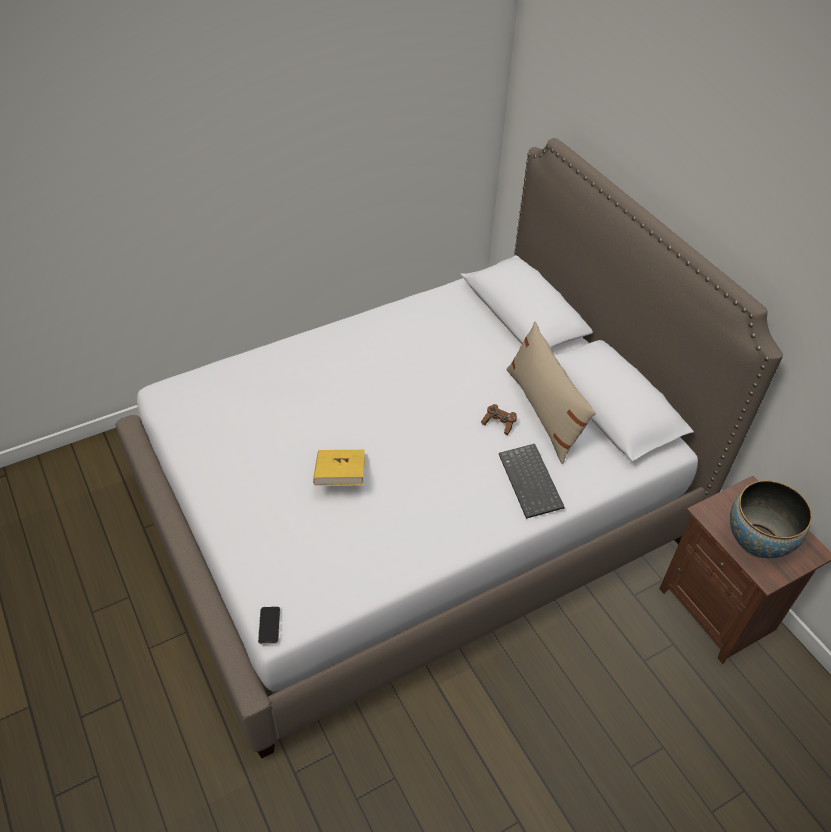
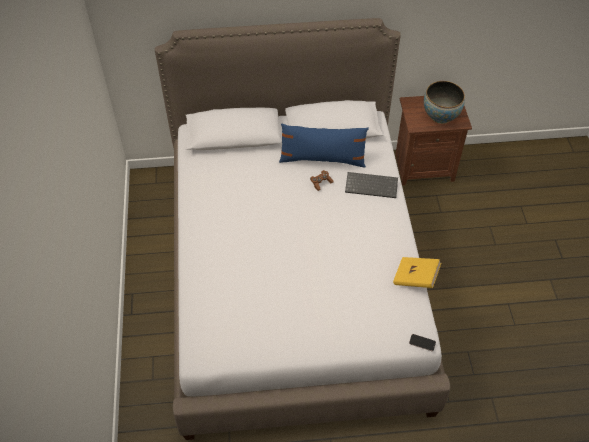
camera: 65 degrees left, 5 degrees up
yellow book [313,450,365,486] -> yellow book moved to [393,257,441,288]
beige pillow [506,322,596,464] -> blue pillow [279,124,369,167]

